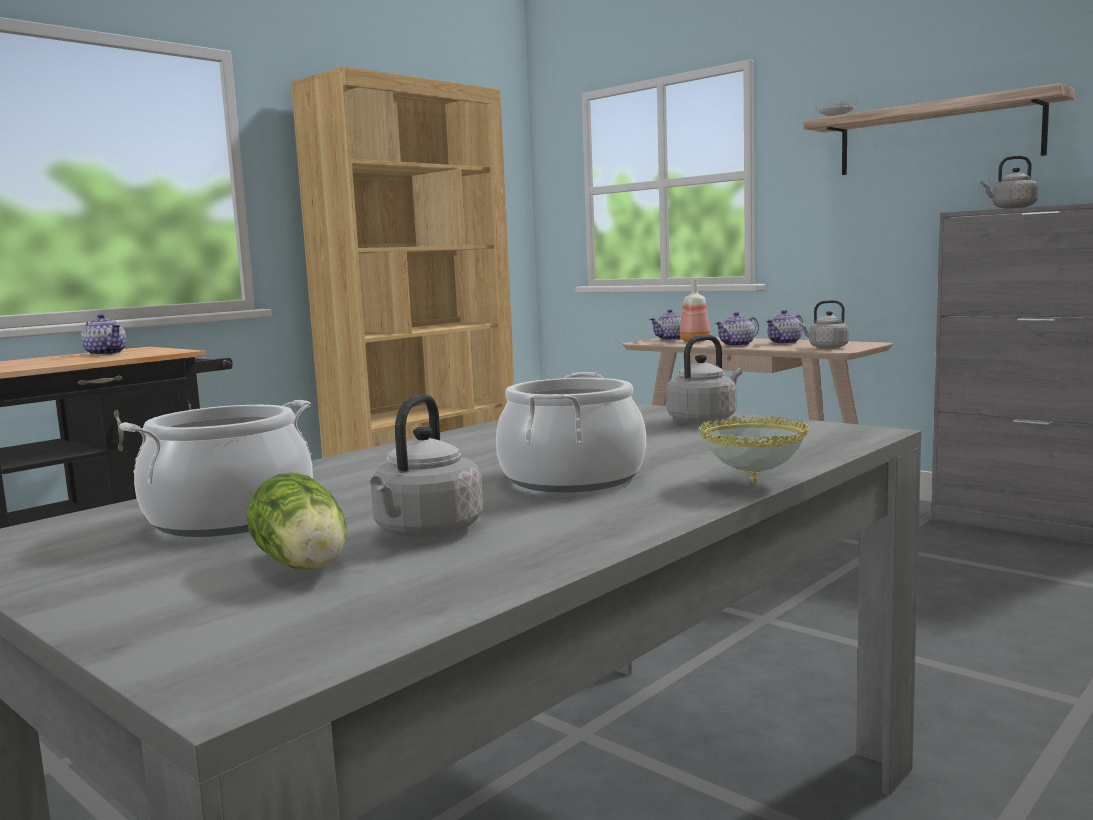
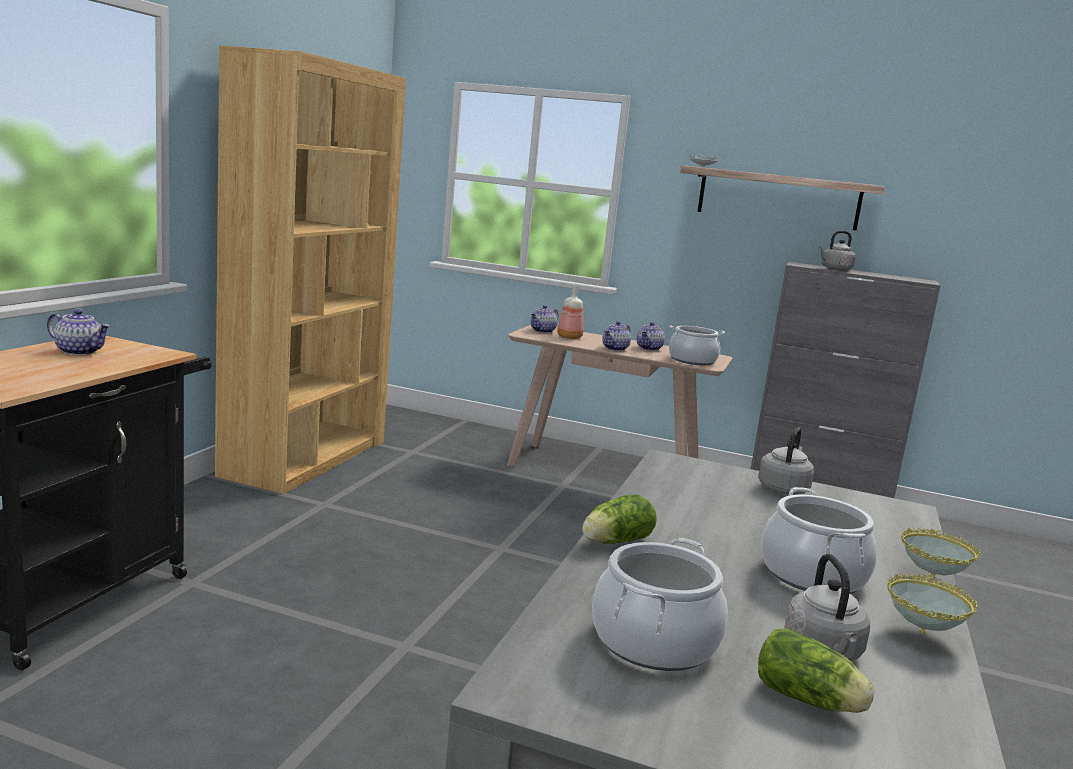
camera: 25 degrees left, 5 degrees up
grey kettle [799,300,849,349] -> cooking pot [669,325,725,365]
none -> lettuce [582,495,657,544]
none -> bowl [887,574,978,634]

